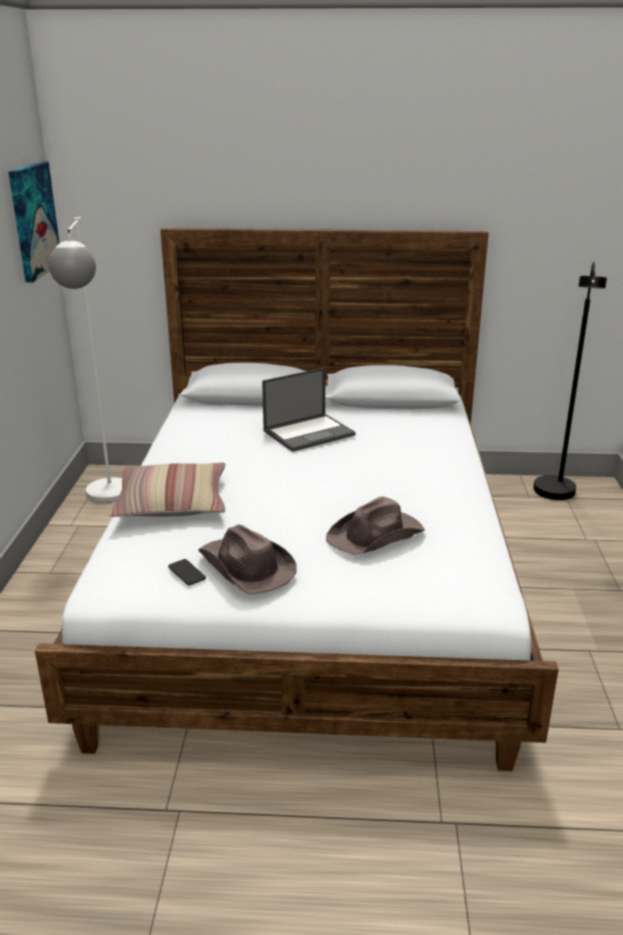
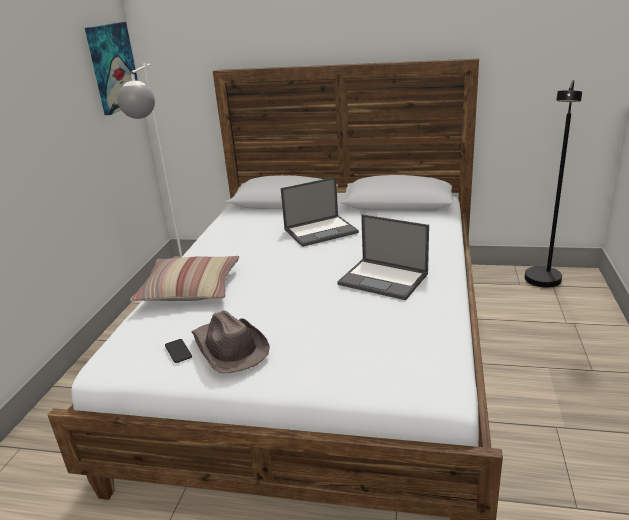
camera: 10 degrees right, 0 degrees up
brown hat [326,496,425,555] -> none
none -> laptop [337,214,429,300]

